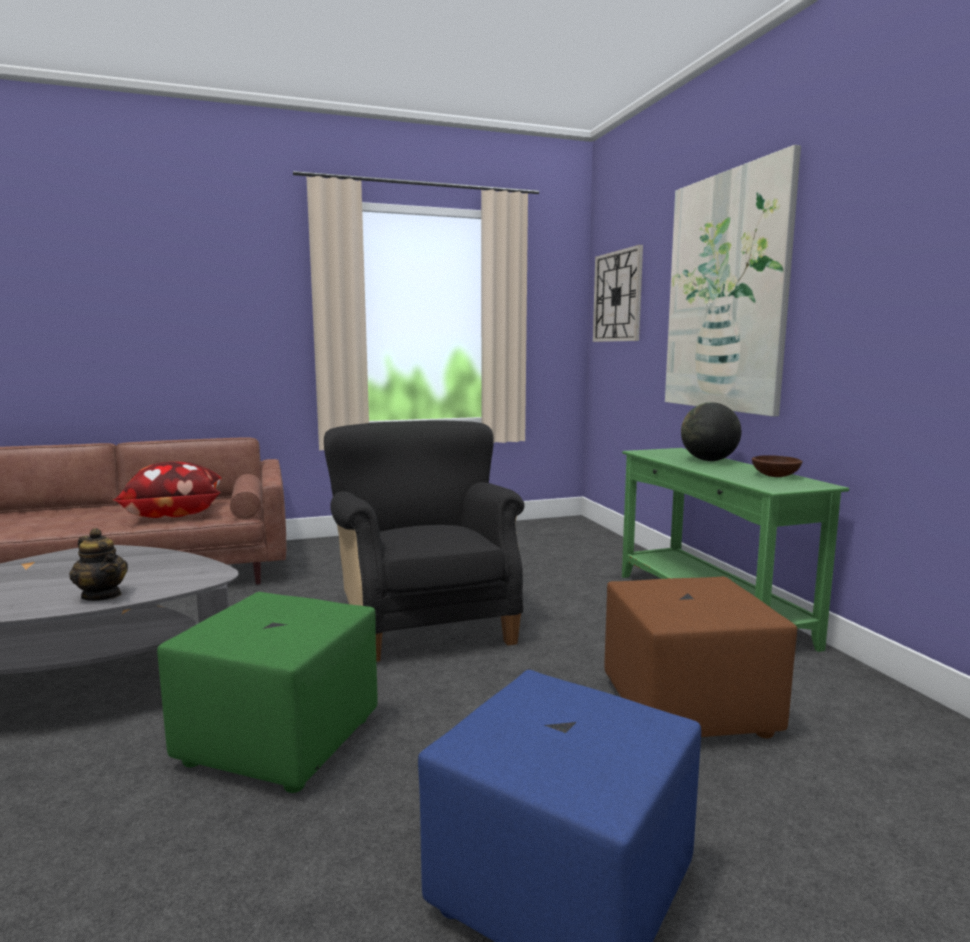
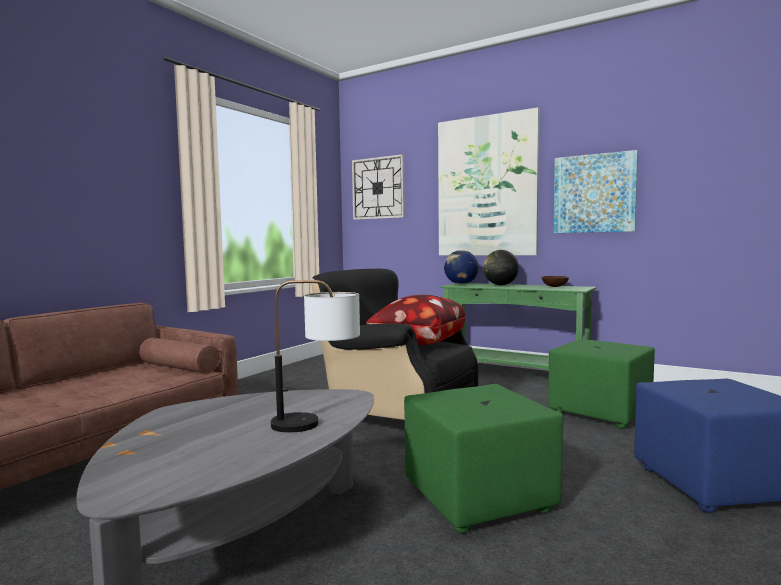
camera: 40 degrees left, 5 degrees down
teapot [69,528,128,601] -> table lamp [271,280,360,432]
pillow [113,462,222,518] -> pillow moved to [366,295,466,345]
brown ottoman [604,577,797,738] -> green ottoman [548,339,655,429]
none -> globe [444,250,479,285]
none -> picture [554,150,638,233]

